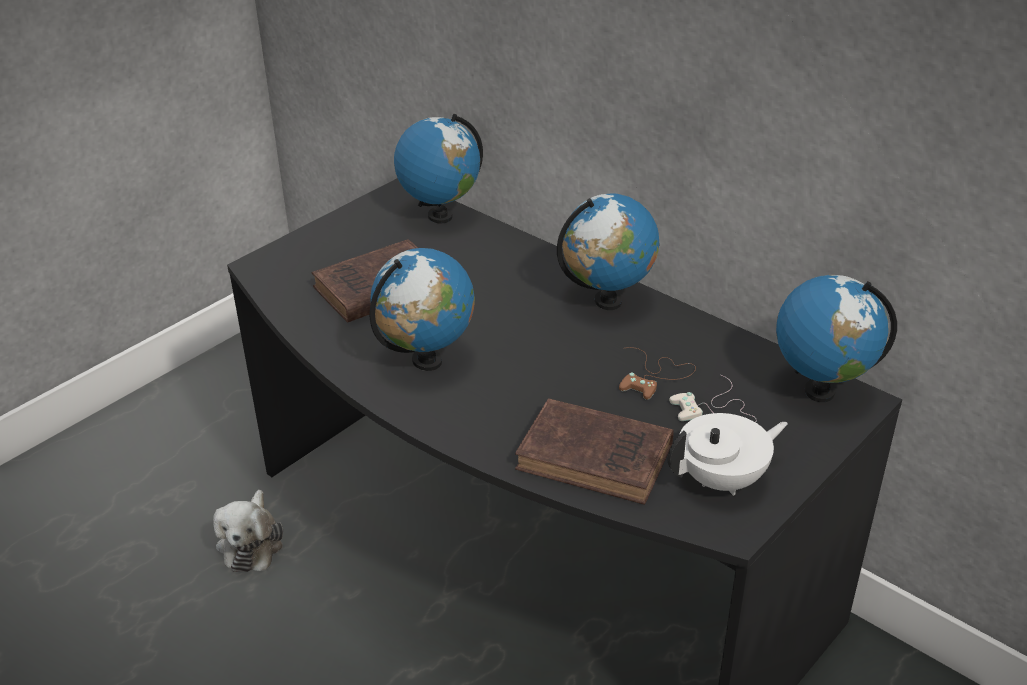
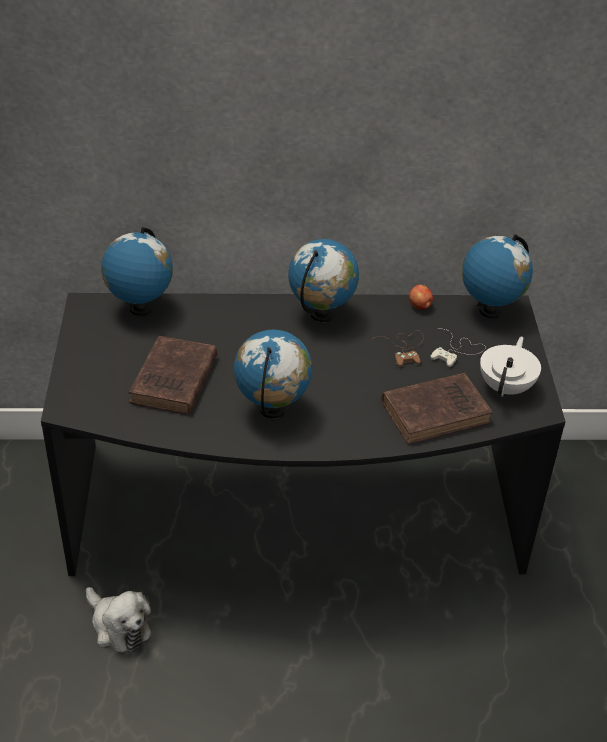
camera: 45 degrees left, 5 degrees up
none -> apple [409,285,433,310]

